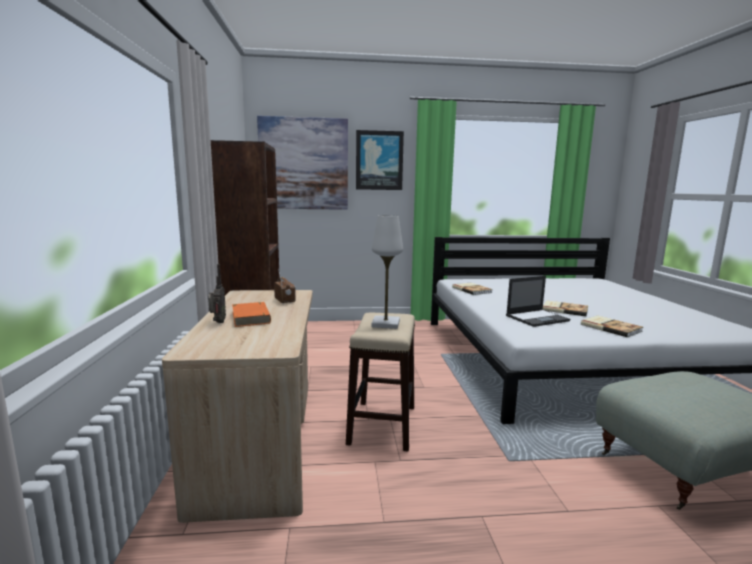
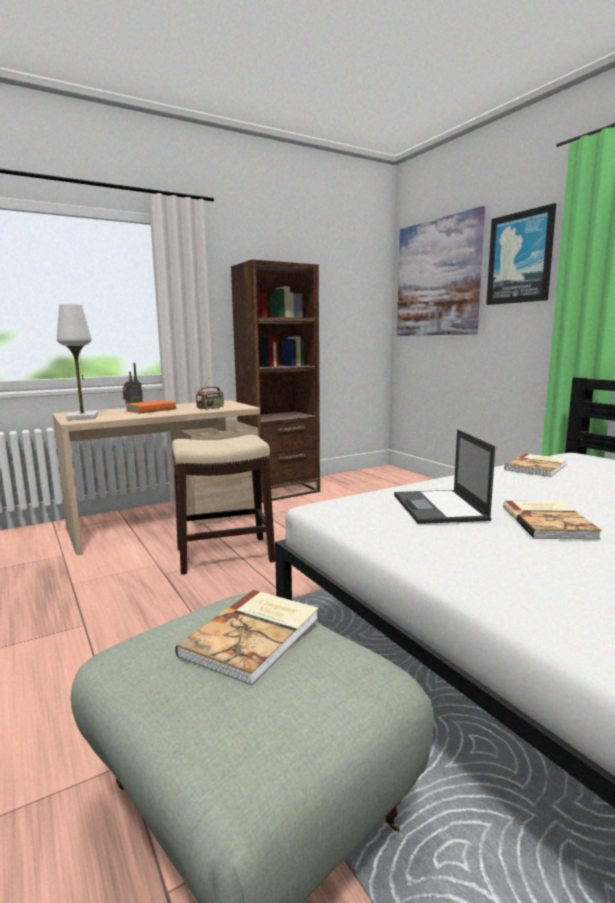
camera: 65 degrees right, 0 degrees up
white table lamp [371,215,403,329] -> white table lamp moved to [57,304,98,420]
laptop [506,276,570,327] -> laptop turned 45 degrees clockwise [394,429,495,524]
book [581,315,643,337] -> book moved to [175,590,319,686]

